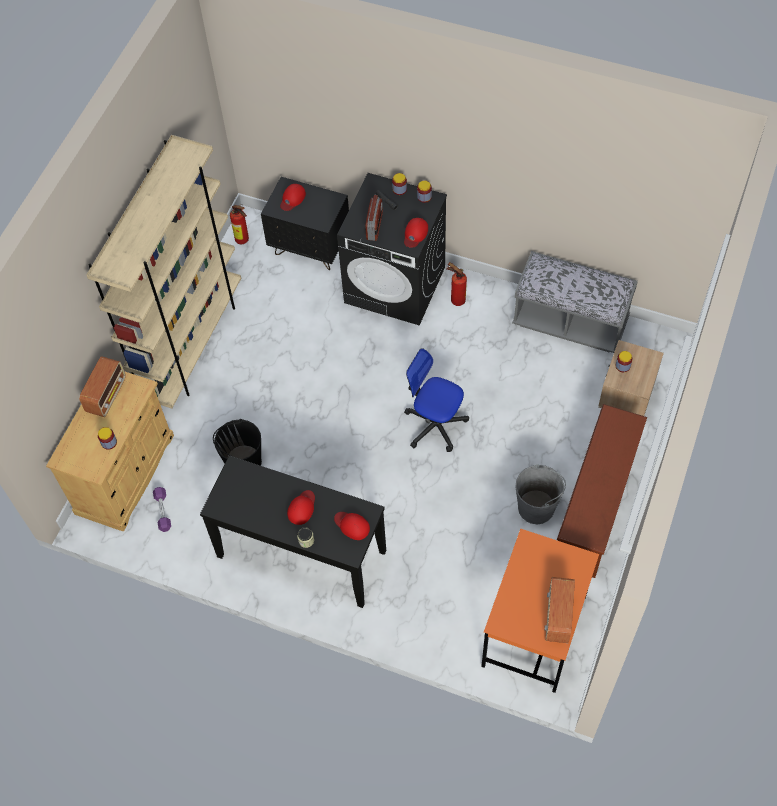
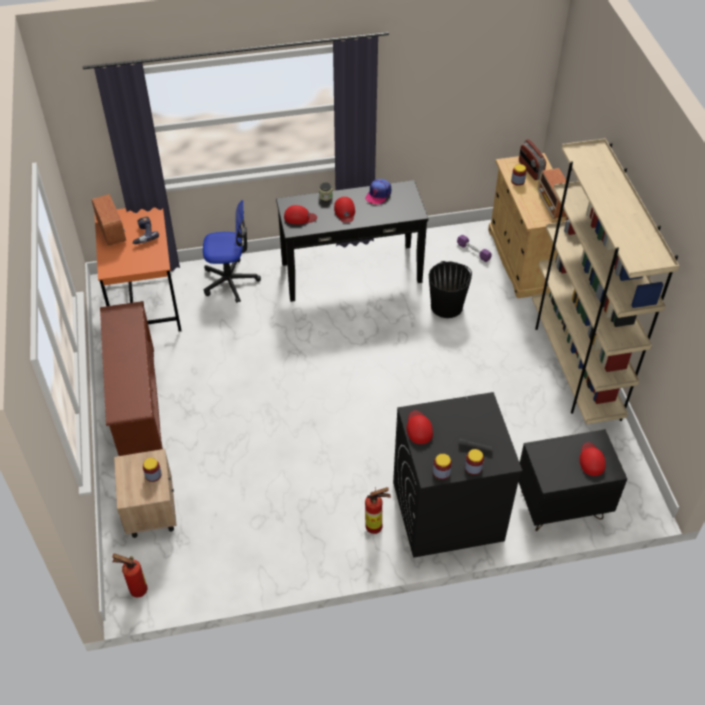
camera: 145 degrees right, 10 degrees down
fire extinguisher [230,205,249,244] -> fire extinguisher moved to [112,554,147,597]
radio [365,194,383,241] -> radio moved to [519,139,546,180]
office chair [404,348,469,452] -> office chair moved to [203,200,261,303]
grey bench [512,251,638,353] -> none
grey bucket [515,464,566,524] -> none
none -> power drill [132,217,159,244]
none -> cap [365,179,391,204]

